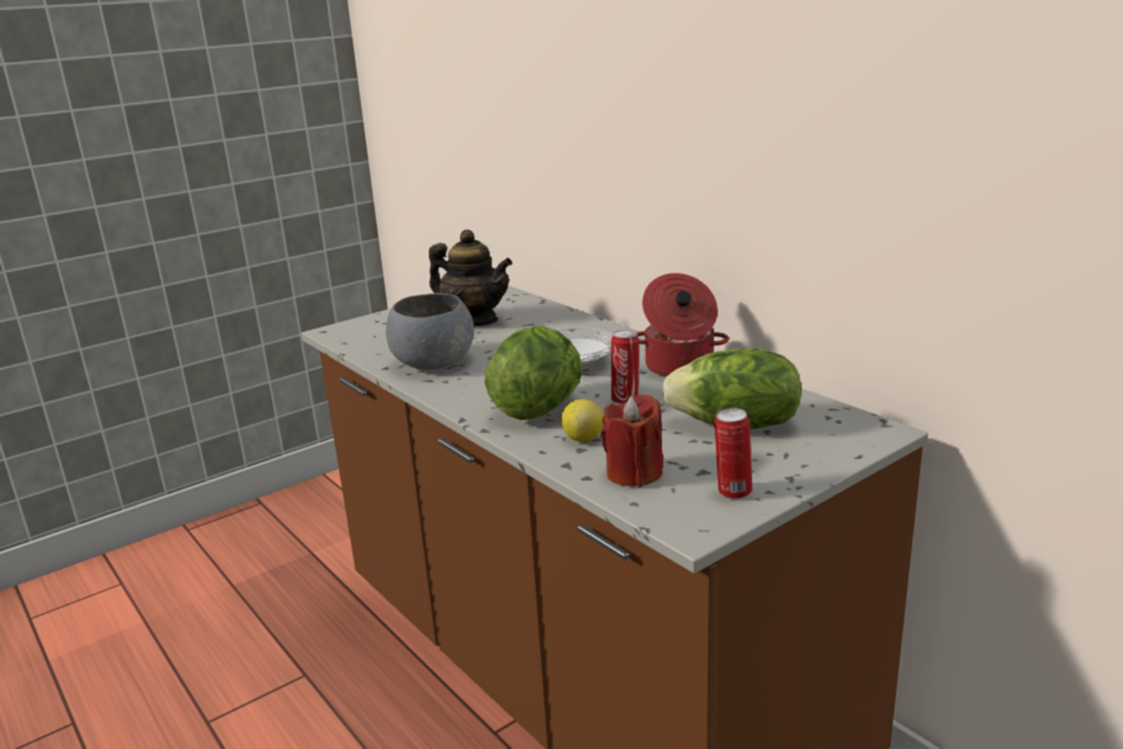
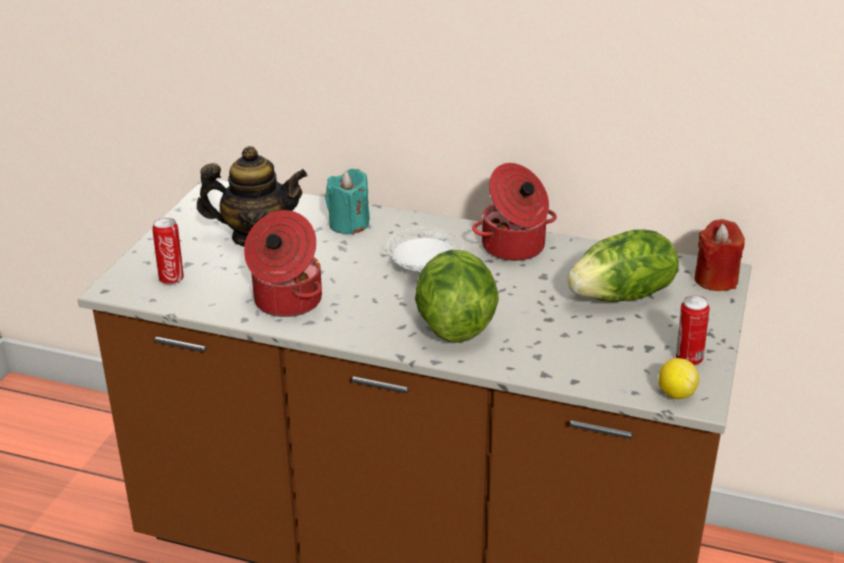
camera: 35 degrees left, 10 degrees up
grey bowl [386,293,474,370] -> cooking pot [244,210,322,317]
lemon [561,399,603,442] -> lemon moved to [659,358,699,399]
red candle [601,394,663,487] -> red candle moved to [694,219,745,291]
can [611,330,639,404] -> can moved to [152,218,184,284]
none -> turquoise candle [325,169,370,235]

